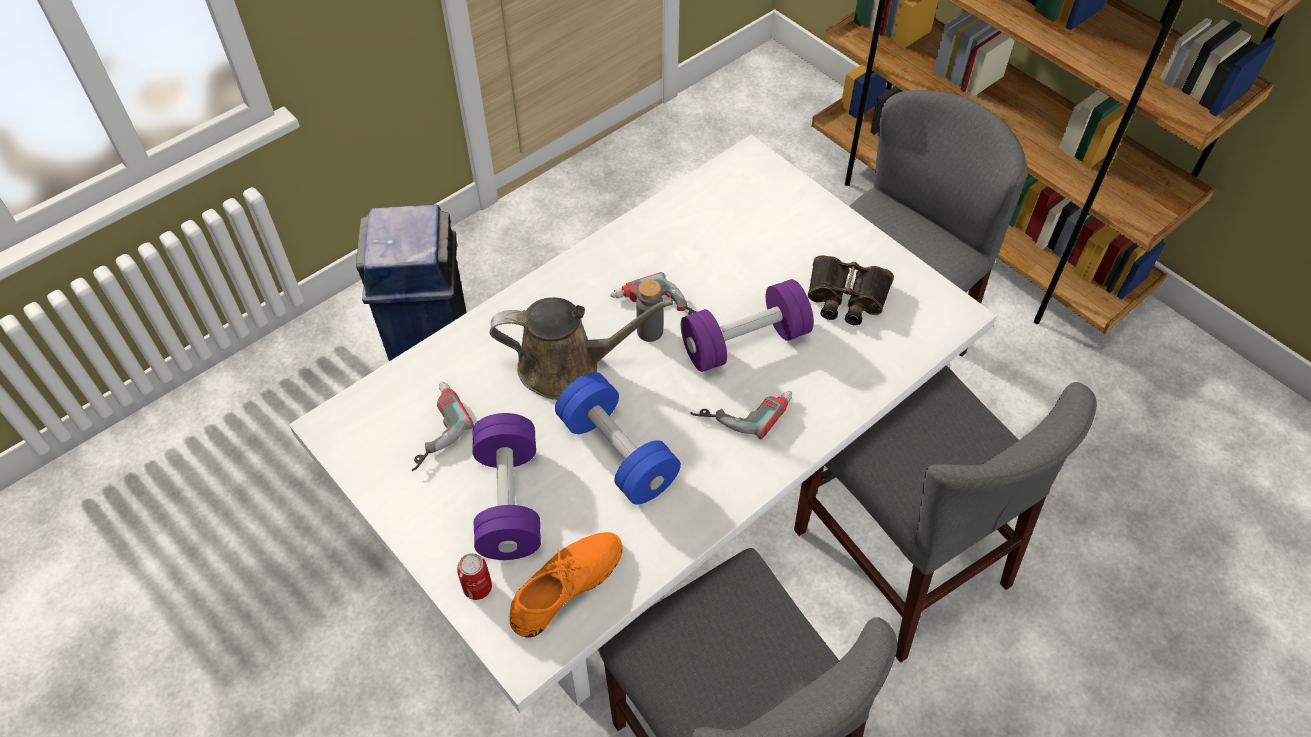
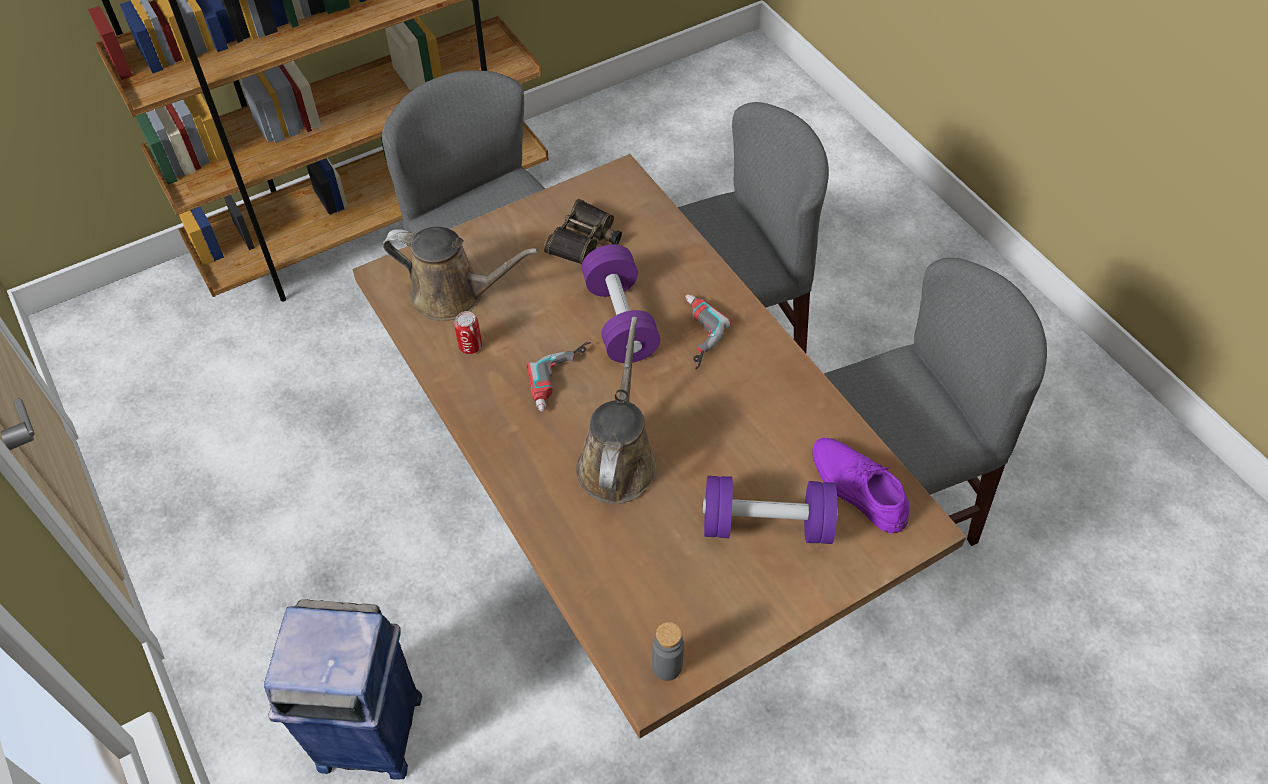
camera: 80 degrees left, 0 degrees up
white dining table [289,134,997,713] -> brown dining table [353,154,966,738]
power drill [412,382,474,471] -> none
can [457,553,492,600] -> can moved to [454,311,482,354]
orange shoe [510,532,623,637] -> purple shoe [812,438,909,533]
blue dumbbell [555,372,681,505] -> none
grey bottle [636,279,664,342] -> grey bottle moved to [652,622,684,681]
none -> brown watering can [383,227,538,321]

